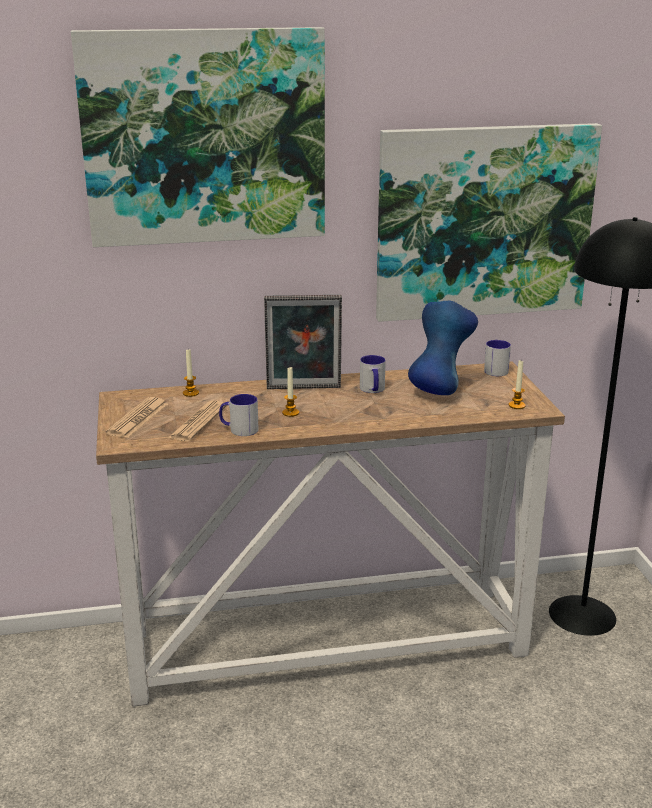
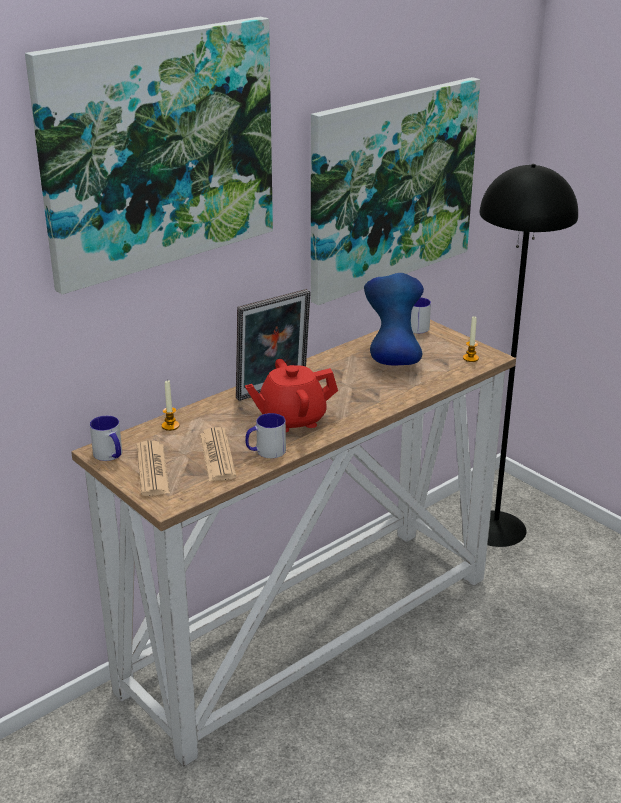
camera: 30 degrees left, 5 degrees up
candle [282,367,299,417] -> red teapot [245,359,338,432]
mug [360,355,386,393] -> mug moved to [90,416,122,461]

